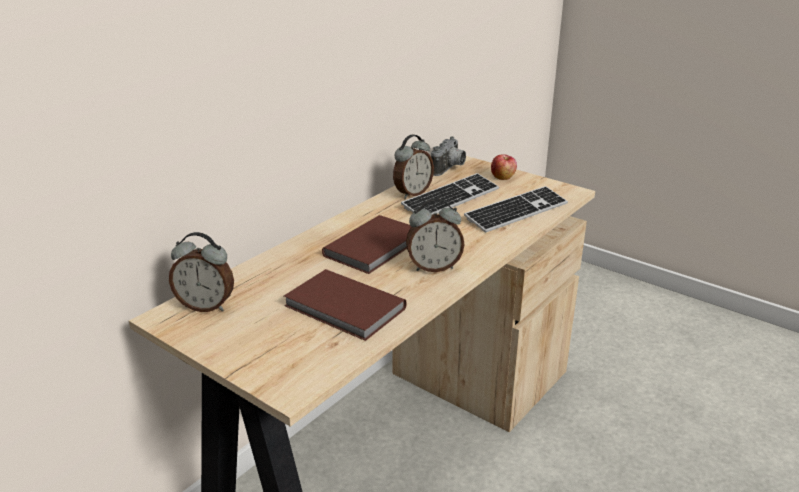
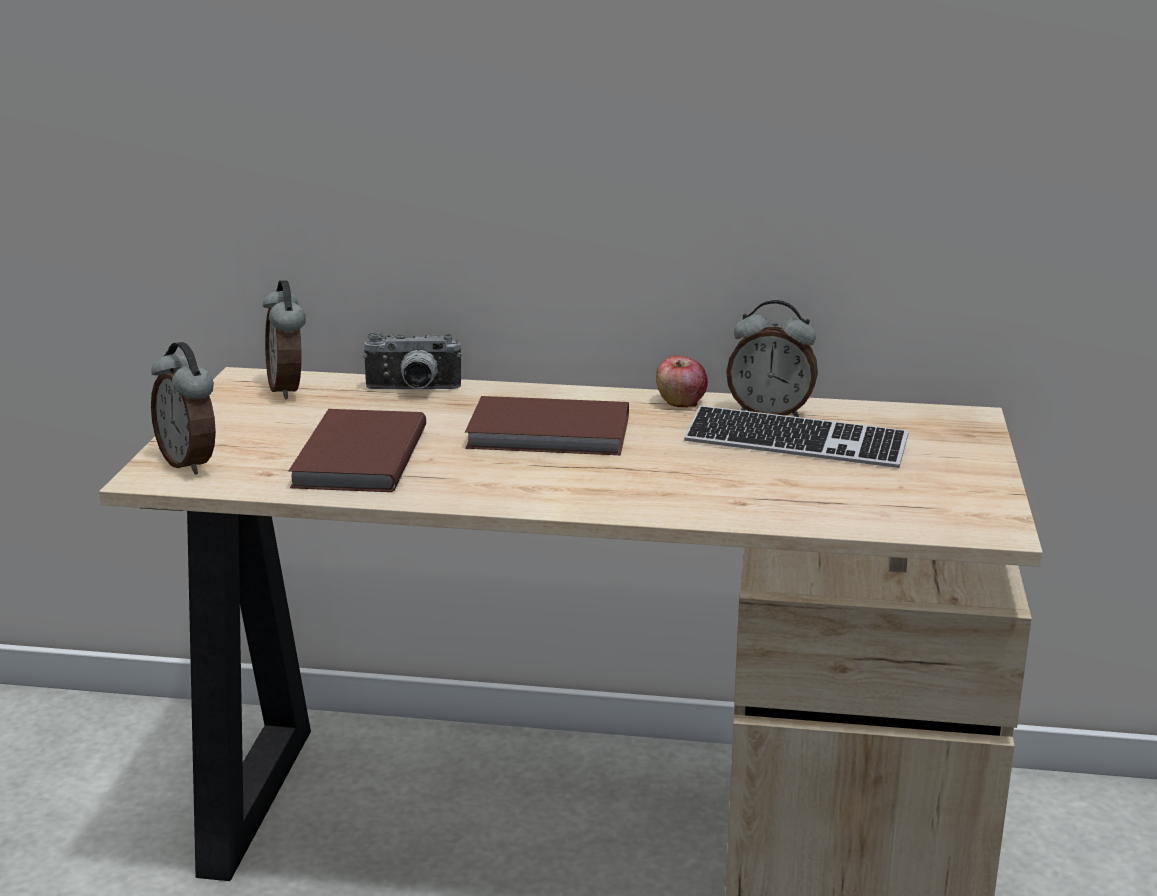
camera: 60 degrees right, 5 degrees down
alarm clock [406,198,465,272] -> alarm clock moved to [151,342,216,475]
camera [431,137,466,176] -> camera moved to [362,332,462,389]
keyboard [464,186,568,233] -> none
apple [491,154,517,180] -> apple moved to [656,356,708,408]

